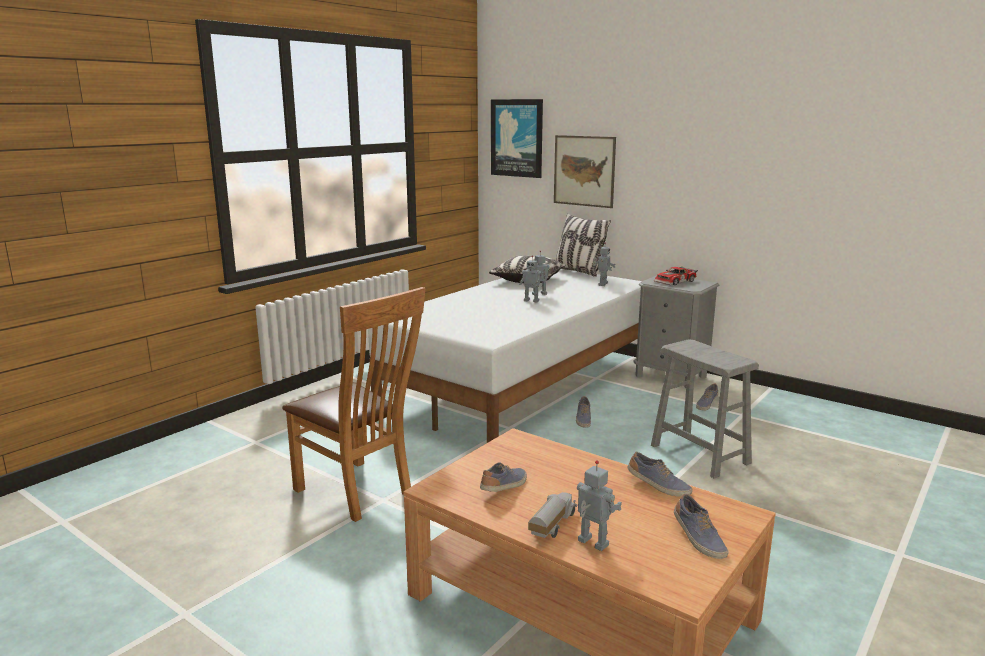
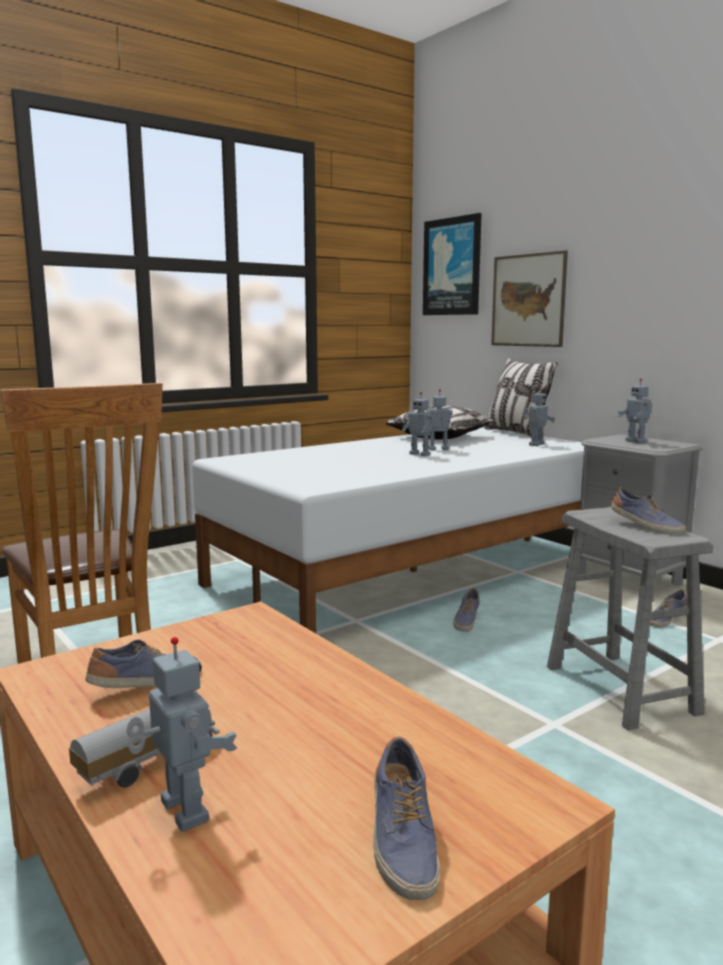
camera: 15 degrees right, 5 degrees down
shoe [628,452,693,497] -> shoe moved to [610,487,686,534]
toy car [654,267,698,285] -> toy robot [618,378,653,443]

